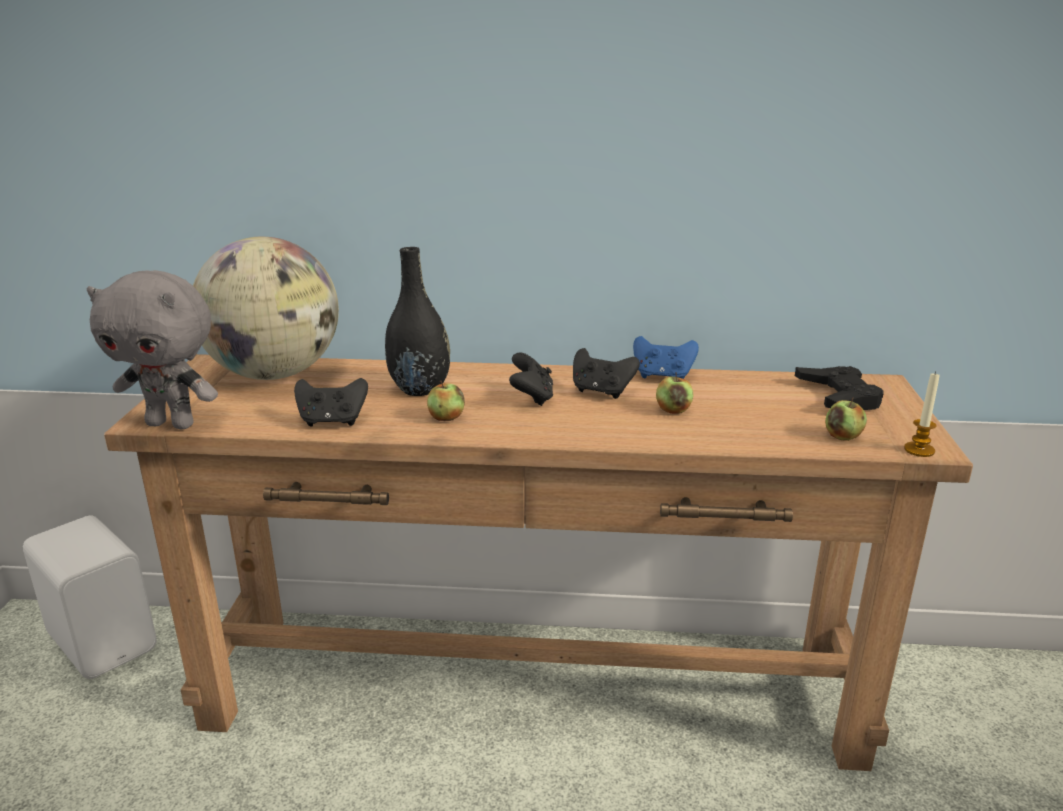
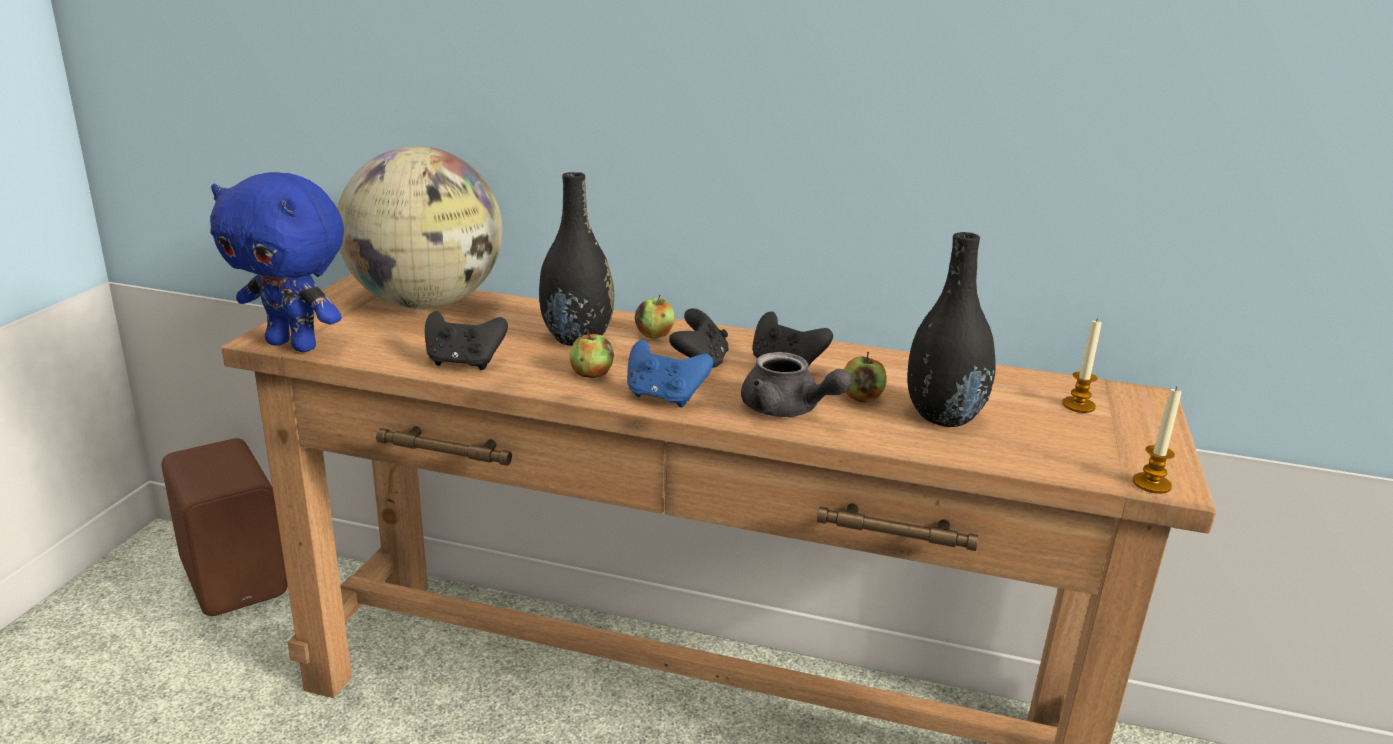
camera: 10 degrees right, 0 degrees up
white speaker [23,516,157,679] -> brown speaker [162,438,288,616]
grey plush toy [87,270,218,429] -> blue plush toy [210,172,344,352]
blue game controller [633,336,699,379] -> blue game controller moved to [627,340,713,407]
black game controller [795,366,883,410] -> candle [1062,318,1102,413]
apple [825,397,867,441] -> apple moved to [635,294,675,339]
none -> grey teapot [741,352,853,417]
none -> black vase [907,232,996,427]

